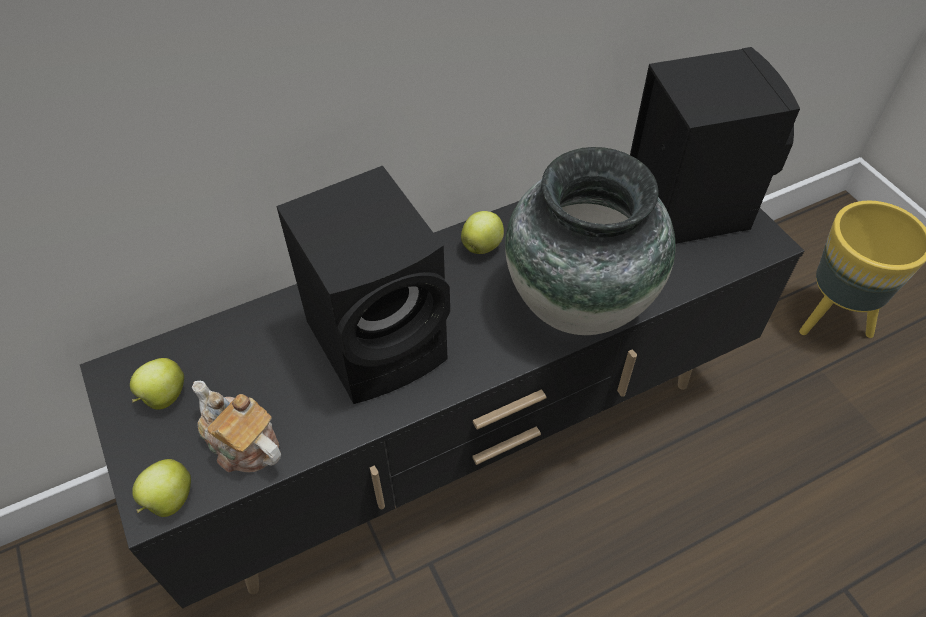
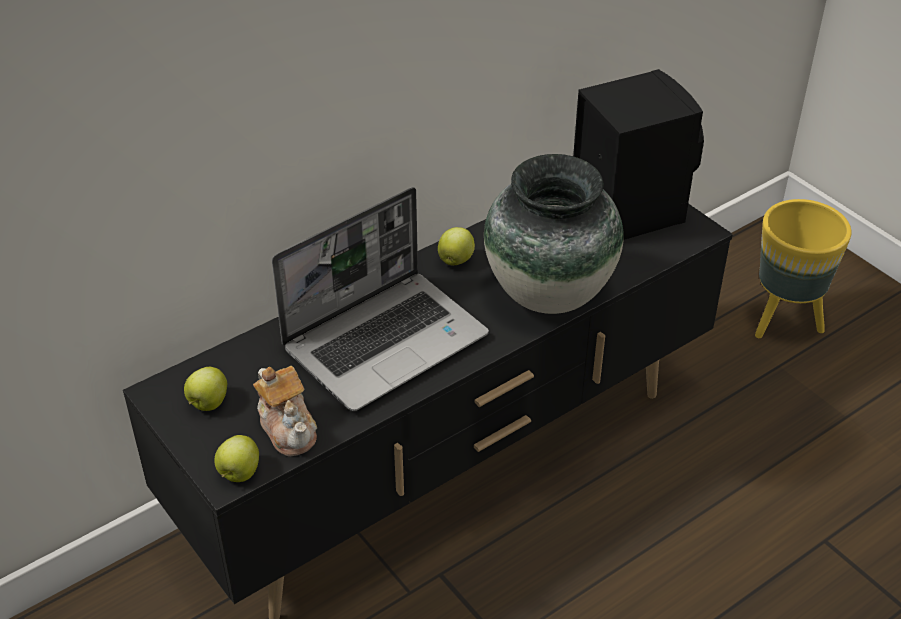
camera: 10 degrees left, 10 degrees down
teapot [192,381,281,472] -> teapot turned 150 degrees counterclockwise [253,366,317,456]
black speaker [276,166,450,404] -> laptop [272,187,489,411]

